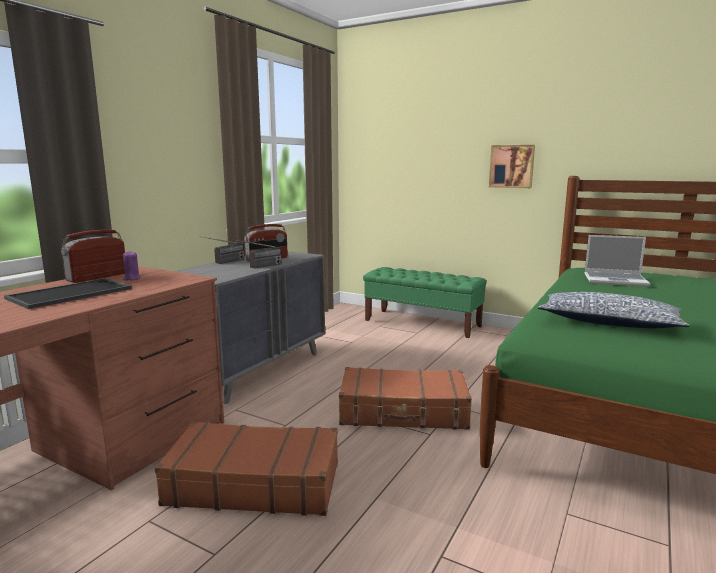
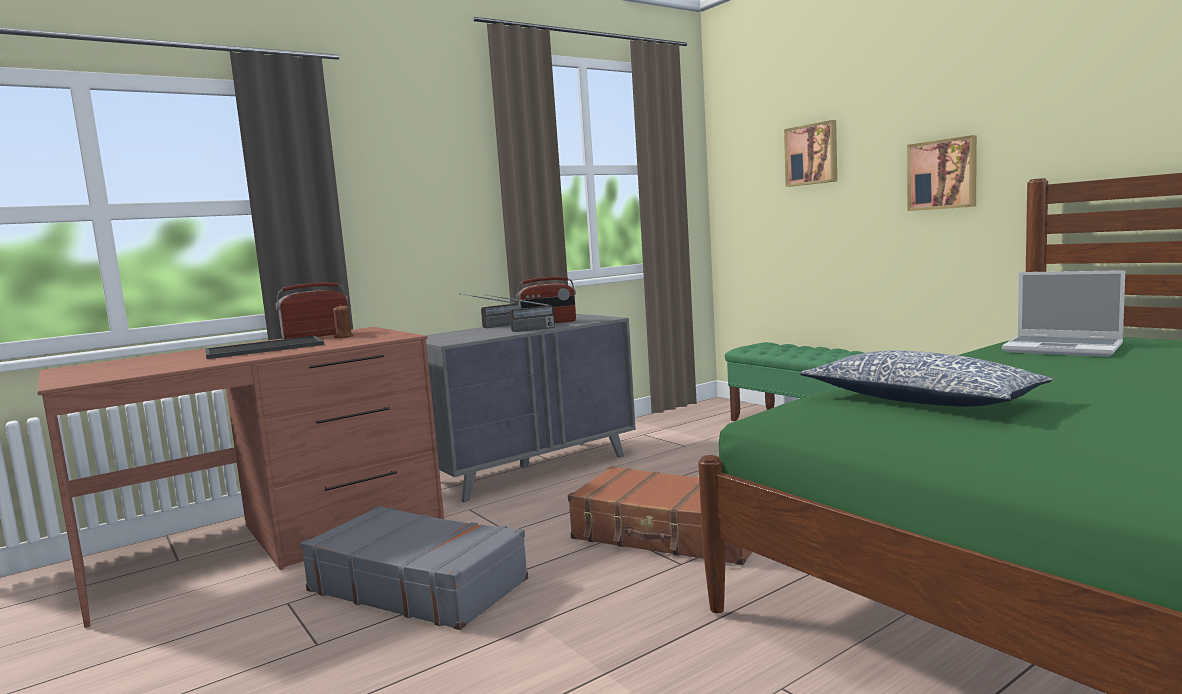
camera: 25 degrees right, 5 degrees down
purple candle [123,251,141,280] -> brown candle [333,306,353,338]
brown suitcase [155,422,338,516] -> grey suitcase [300,506,528,630]
none -> picture [784,120,837,187]

